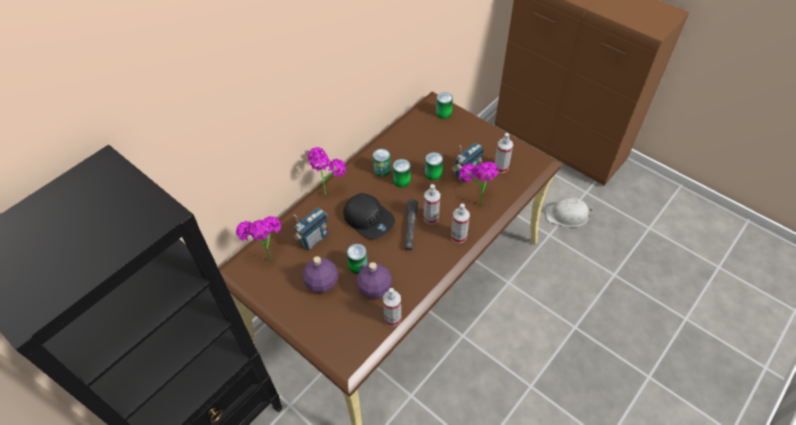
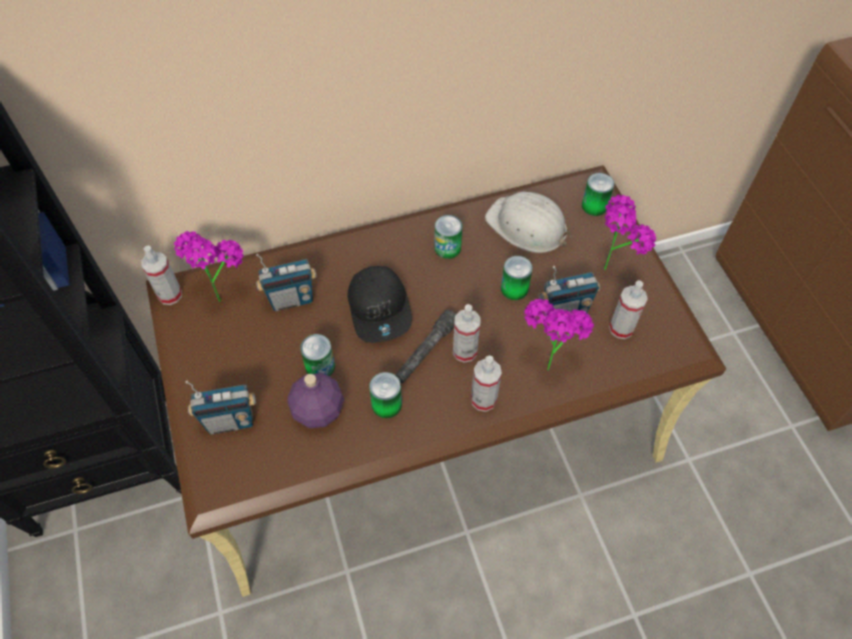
camera: 30 degrees right, 5 degrees up
purple bottle [303,256,338,293] -> none
potted plant [308,147,346,196] -> potted plant moved to [604,195,656,270]
spray bottle [383,288,401,327] -> spray bottle moved to [141,246,182,305]
can [393,159,411,188] -> can moved to [369,372,402,418]
white hard hat [545,198,593,227] -> white hard hat moved to [485,192,572,253]
none -> radio [185,381,256,435]

